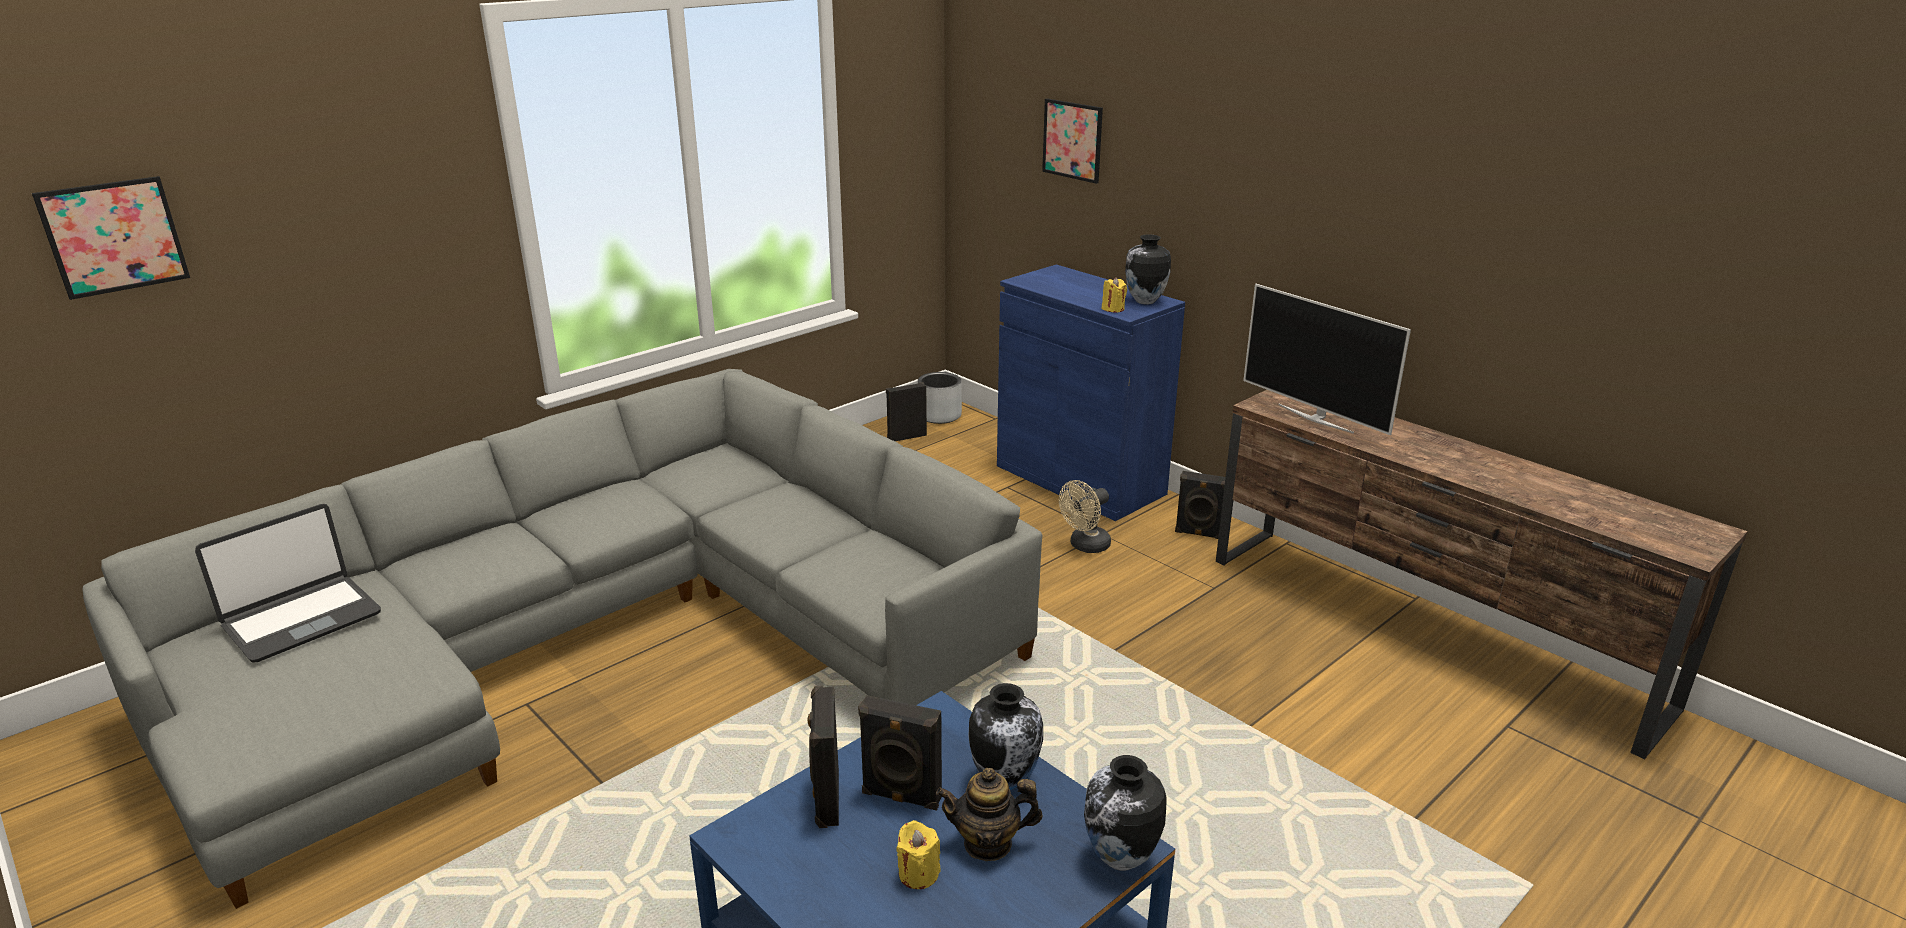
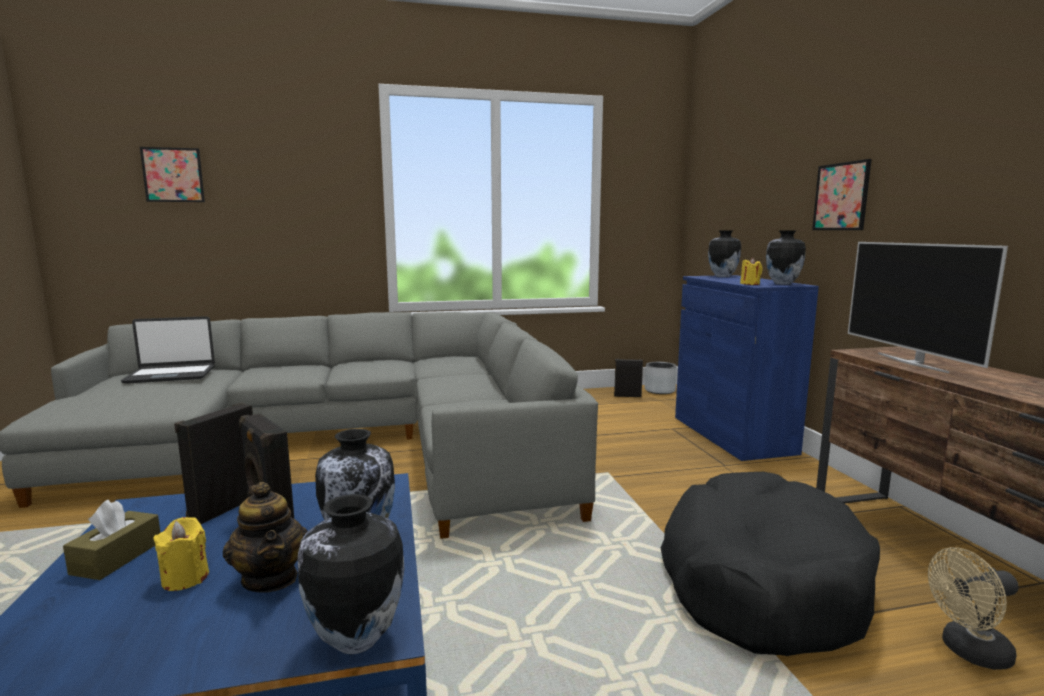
camera: 30 degrees right, 15 degrees down
teapot [936,768,1042,861] -> teapot turned 150 degrees counterclockwise [223,482,307,593]
picture [1042,99,1103,184] -> picture moved to [812,159,872,230]
beige fan [1059,480,1111,553] -> beige fan moved to [928,547,1019,670]
black speaker [1175,471,1225,539] -> none
none -> brown tissue box [63,500,160,580]
none -> black dog bed [661,472,880,656]
none -> vase [708,230,741,277]

